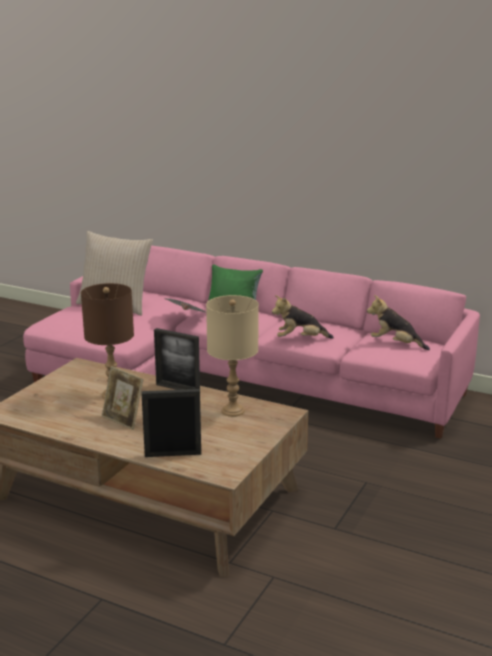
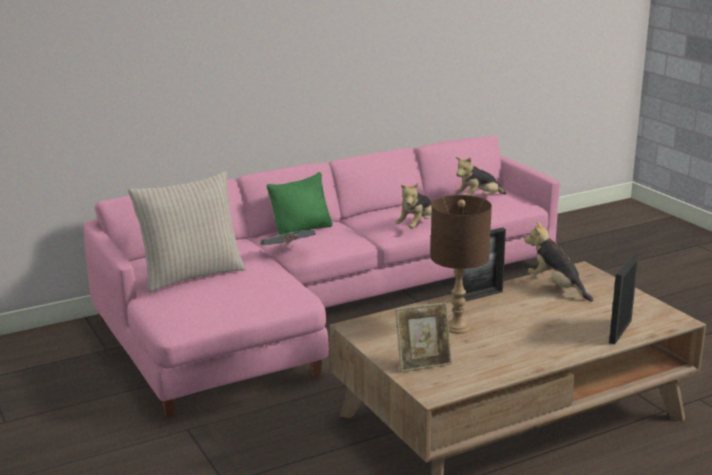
camera: 55 degrees left, 0 degrees up
picture frame [102,366,143,430] -> picture frame moved to [395,302,452,372]
beige table lamp [206,295,259,417] -> plush toy [524,221,593,302]

